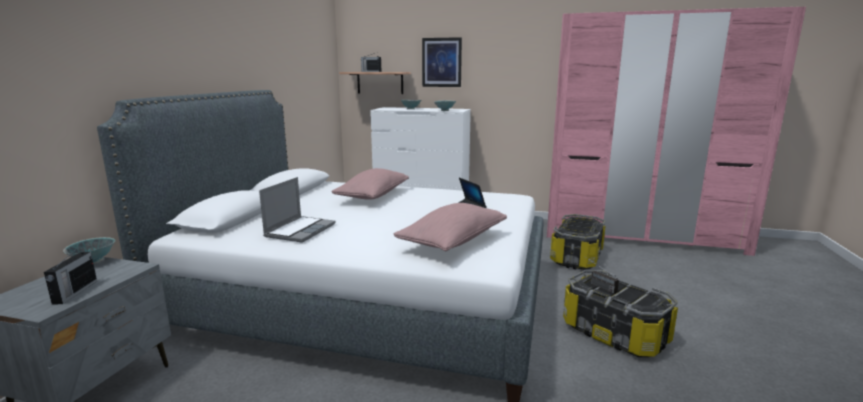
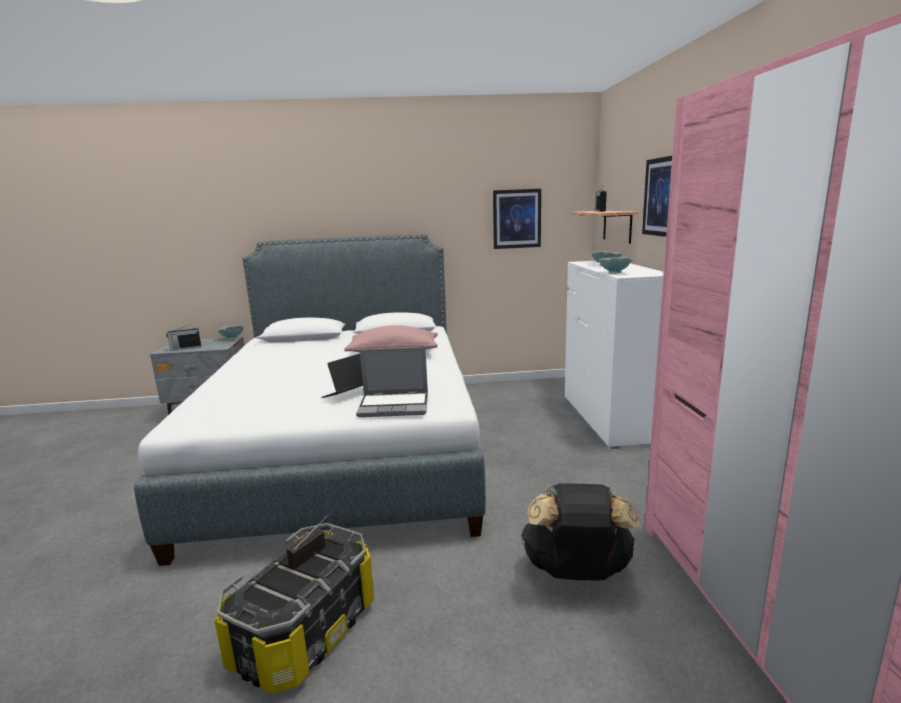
camera: 70 degrees right, 0 degrees up
laptop [259,177,336,243] -> laptop moved to [356,347,428,417]
pink pillow [394,203,507,251] -> none
storage box [550,214,606,270] -> black backpack [521,483,639,581]
none -> picture [493,189,541,249]

